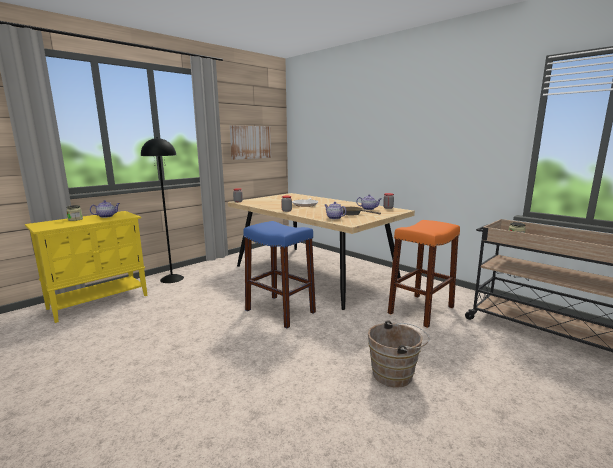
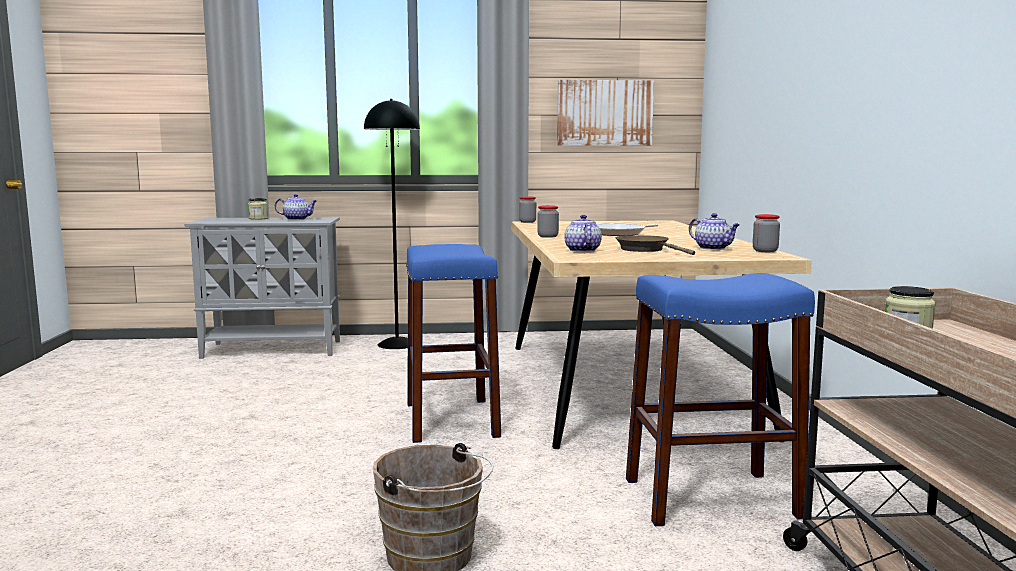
camera: 40 degrees right, 5 degrees down
yellow cabinet [25,211,148,323] -> grey cabinet [184,217,340,359]
orange stool [388,220,460,328] -> blue stool [626,273,815,526]

